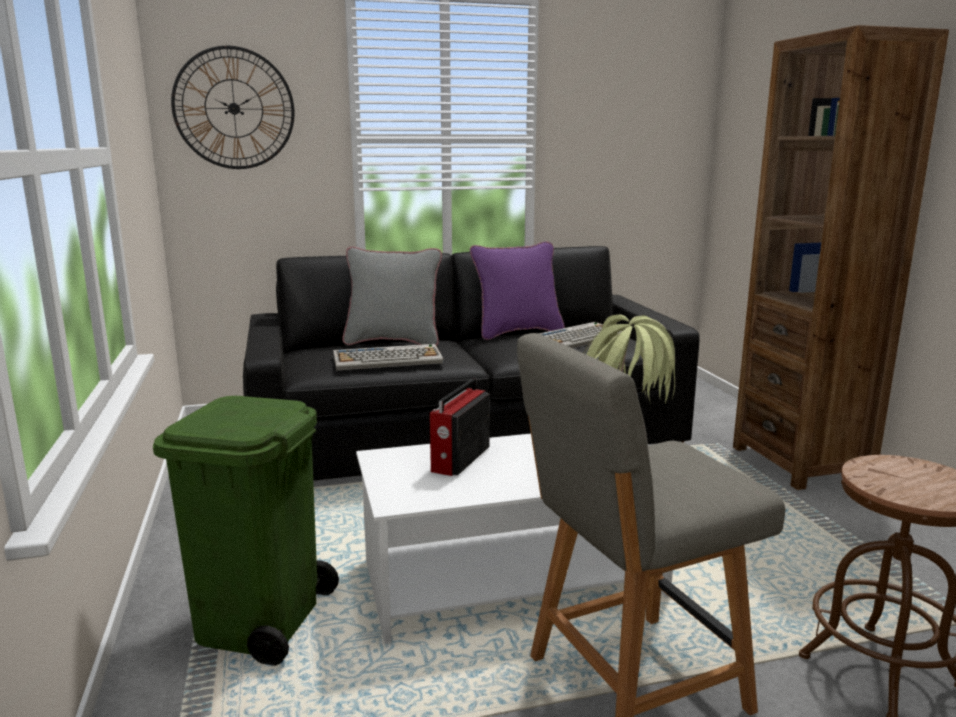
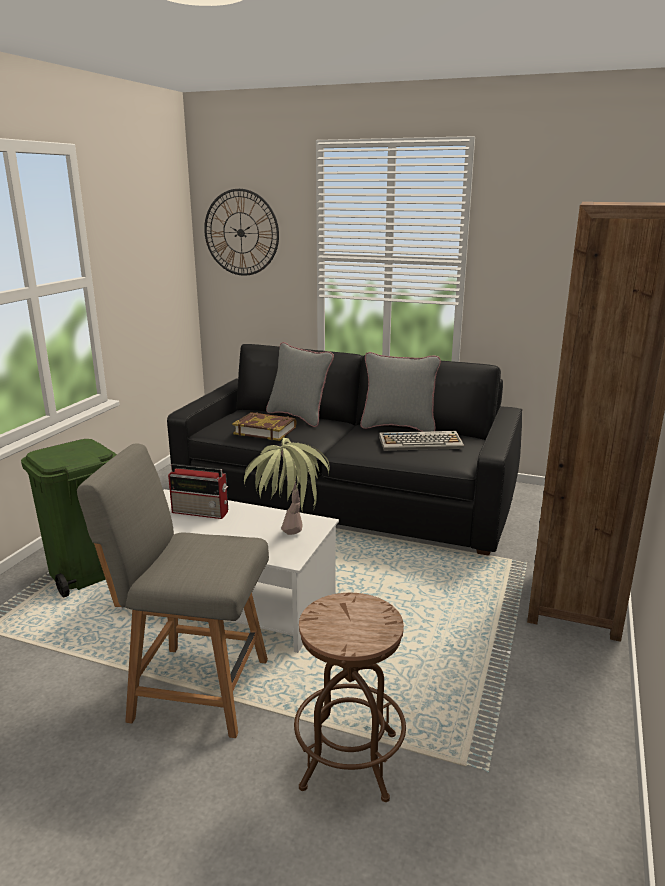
camera: 35 degrees right, 5 degrees up
keyboard [333,344,443,371] -> book [232,412,297,441]
radio [430,378,490,476] -> radio turned 135 degrees counterclockwise [168,464,228,519]
purple pillow [470,241,565,340] -> grey pillow [360,352,441,432]

